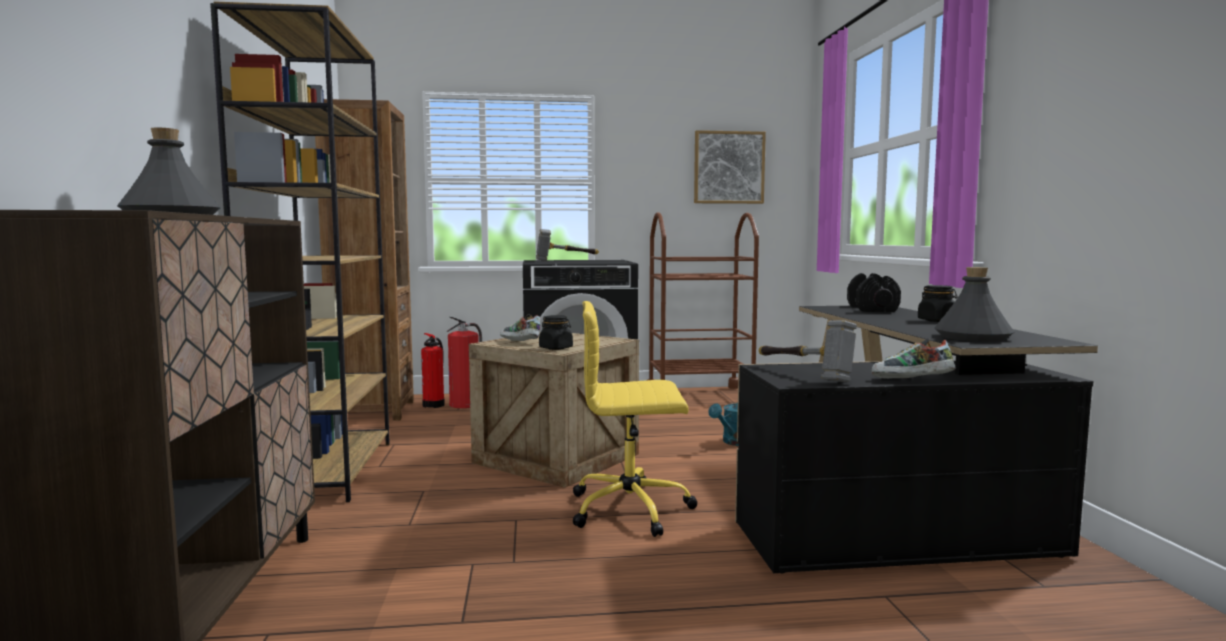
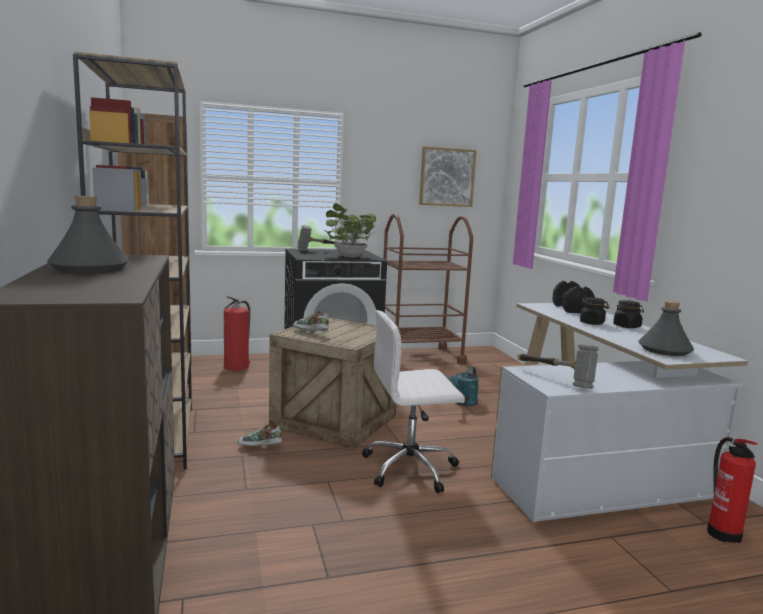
camera: 10 degrees left, 5 degrees up
fire extinguisher [421,333,445,408] -> fire extinguisher moved to [707,437,758,543]
black jar [539,315,573,350] -> black jar moved to [579,297,610,325]
yellow office chair [573,301,698,537] -> white office chair [362,310,465,493]
black desk [735,306,1098,573] -> white desk [491,303,748,522]
shoe [872,338,956,379] -> shoe moved to [237,424,282,446]
none -> potted plant [324,203,376,258]

